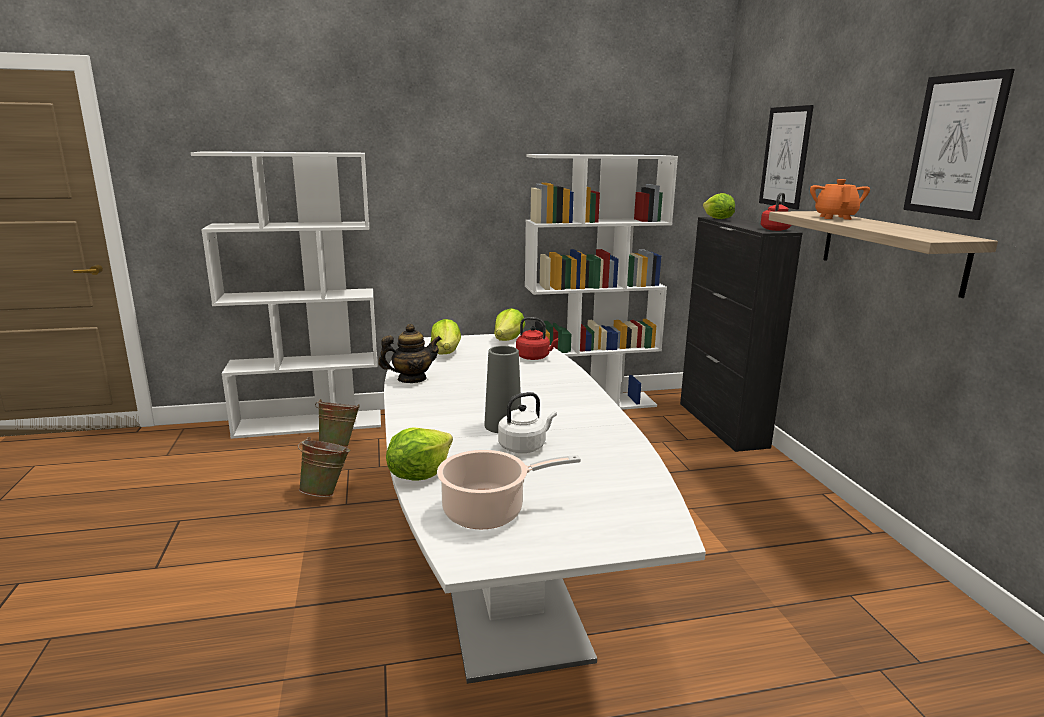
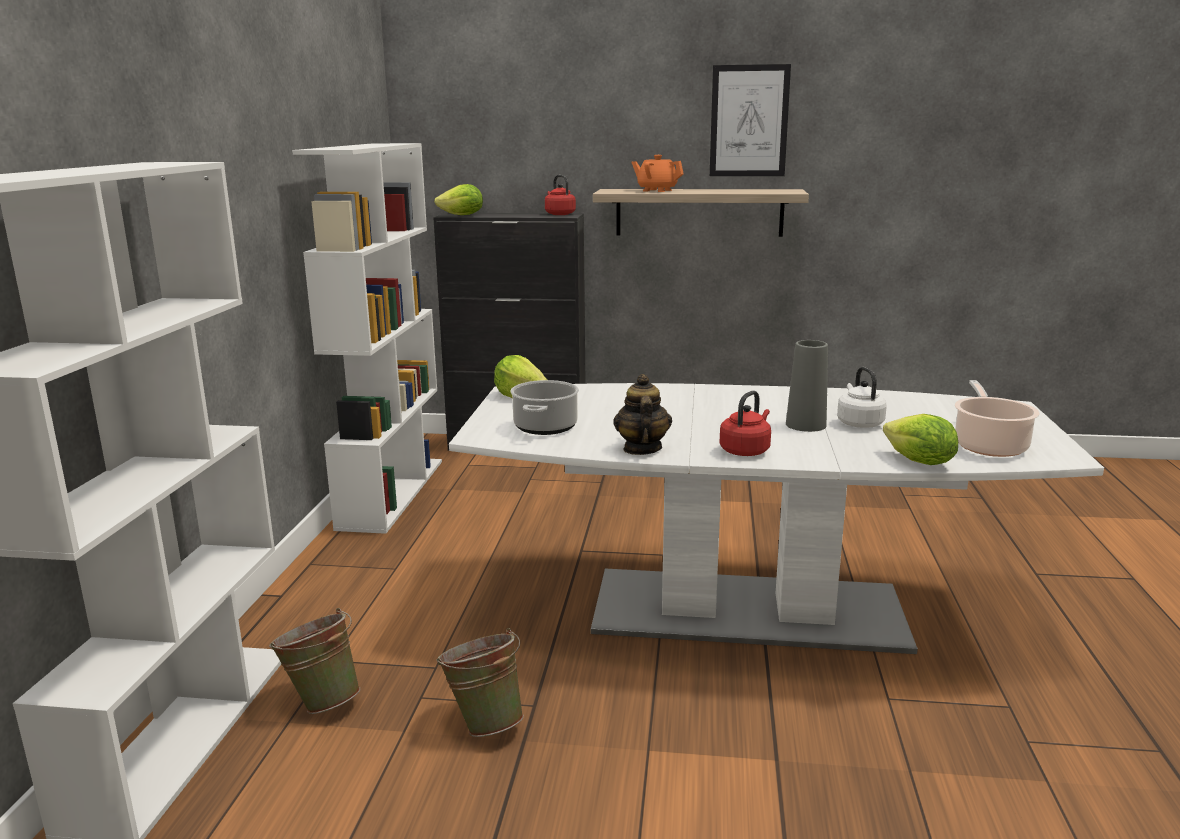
camera: 70 degrees left, 0 degrees up
lettuce [430,319,461,355] -> cooking pot [510,380,579,435]
red kettle [516,317,558,360] -> red kettle moved to [719,390,771,456]
picture [759,105,814,209] -> none

